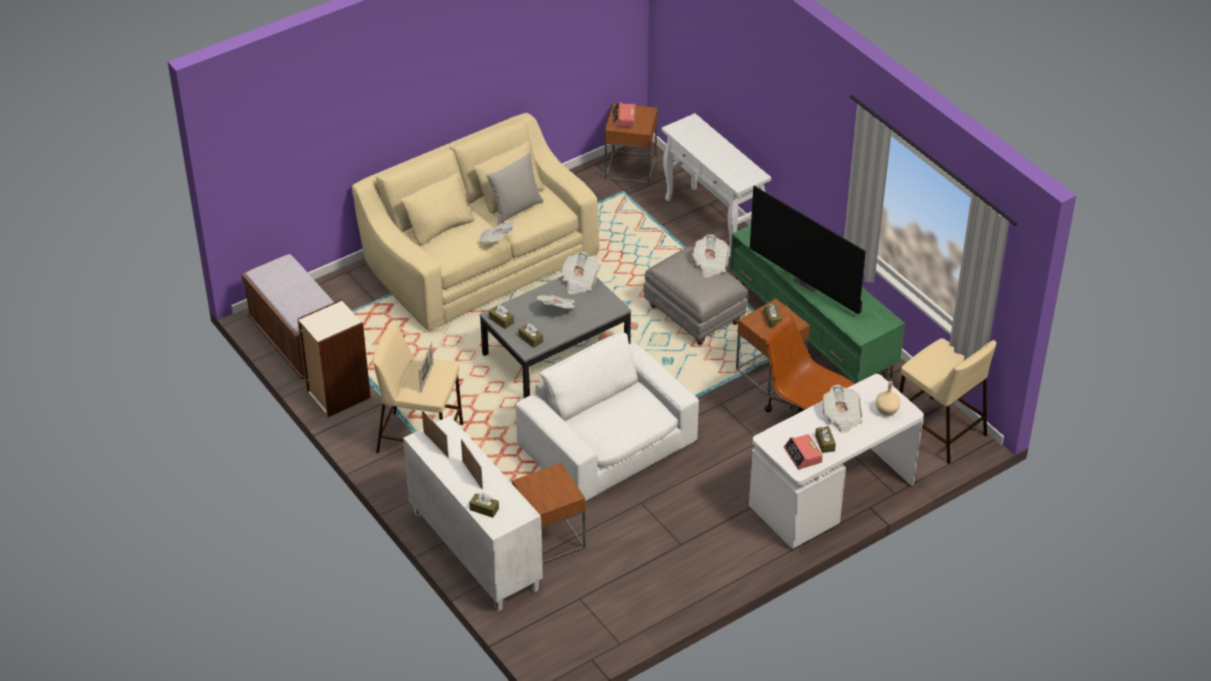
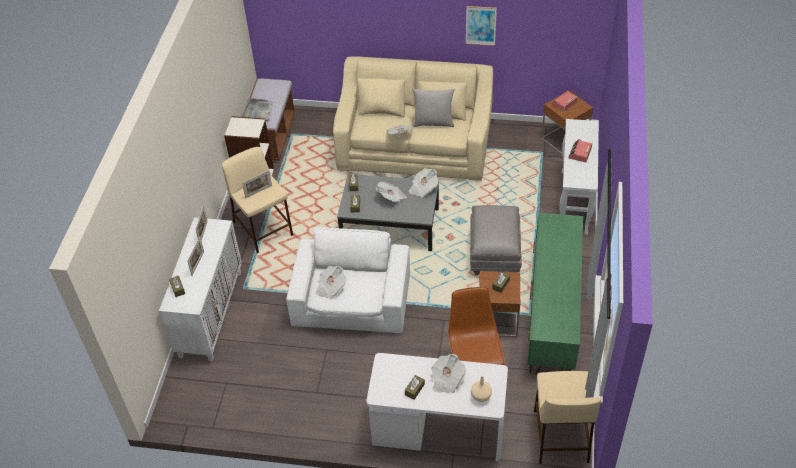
camera: 45 degrees right, 5 degrees up
brown side table [512,463,585,564] -> none
newspaper [692,235,730,278] -> newspaper moved to [316,266,346,299]
television [750,186,866,314] -> none
alarm clock [784,434,823,470] -> alarm clock moved to [568,139,592,162]
none -> grey tray [241,98,273,121]
none -> picture [466,6,497,46]

